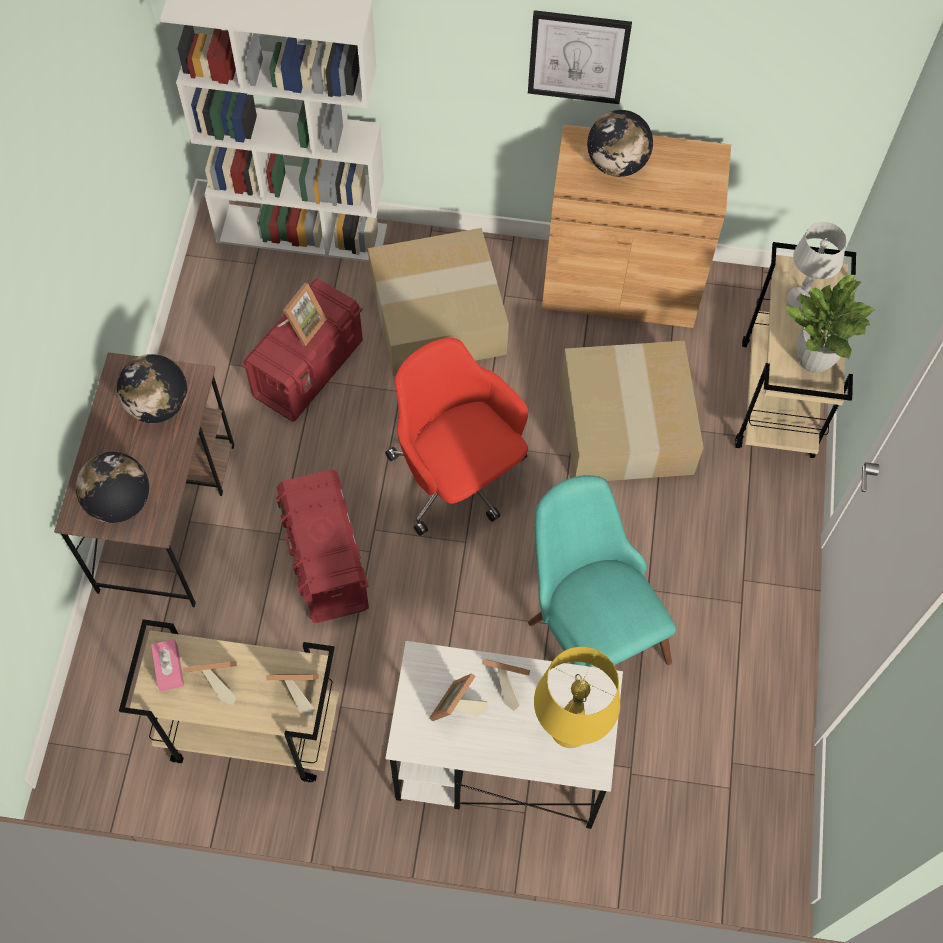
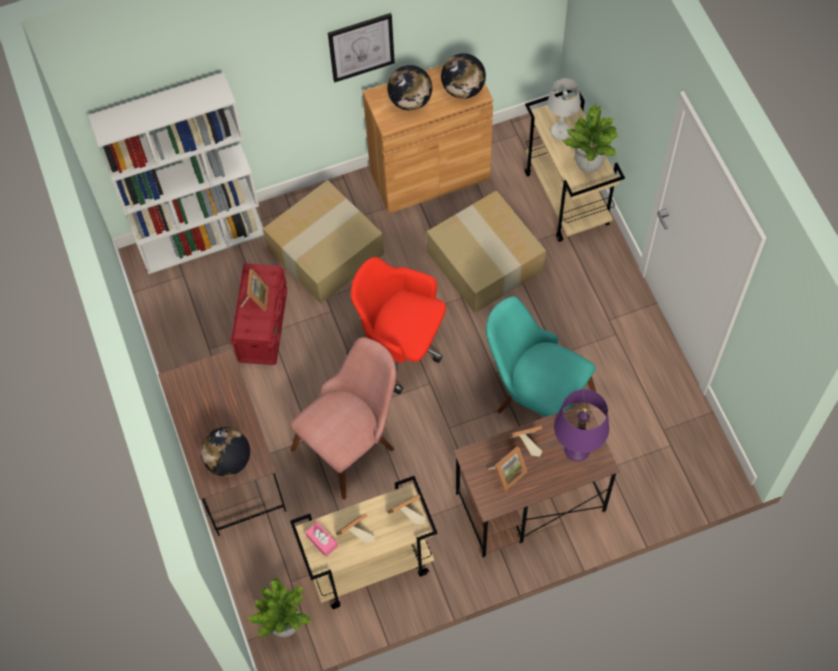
camera: 25 degrees left, 0 degrees up
globe [117,354,187,423] -> globe moved to [441,53,486,99]
red storage box [276,469,369,623] -> pink chair [290,337,397,500]
white desk [386,641,623,829] -> brown desk [453,403,620,557]
picture frame [429,673,488,721] -> picture frame turned 135 degrees counterclockwise [488,446,527,491]
yellow table lamp [534,647,620,748] -> purple table lamp [554,389,609,462]
none -> potted plant [247,576,310,637]

